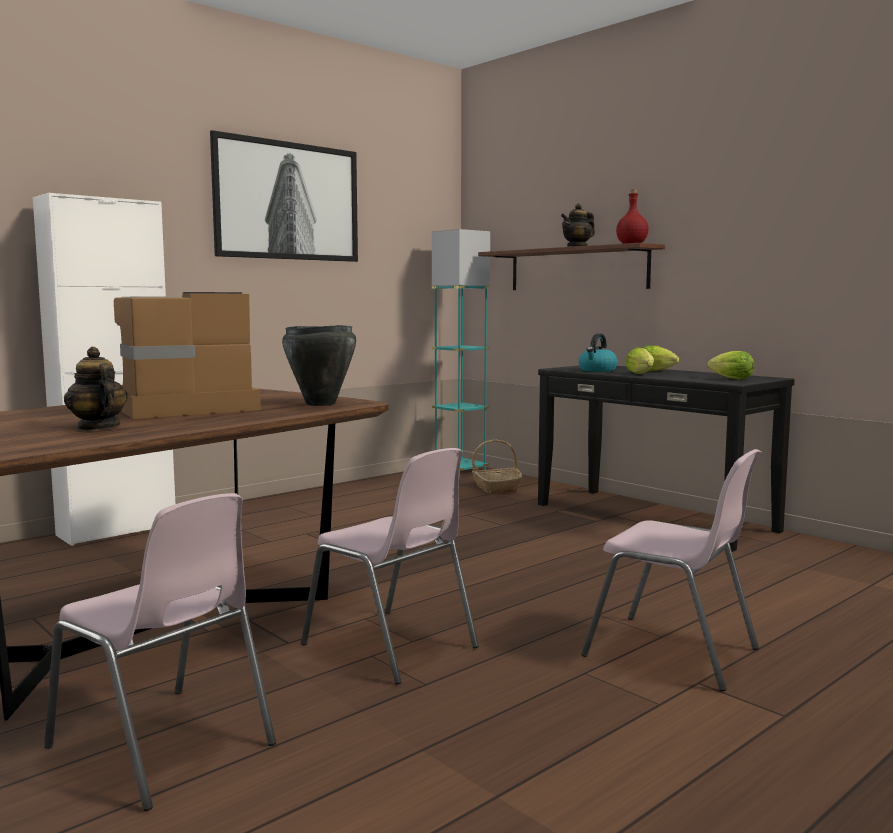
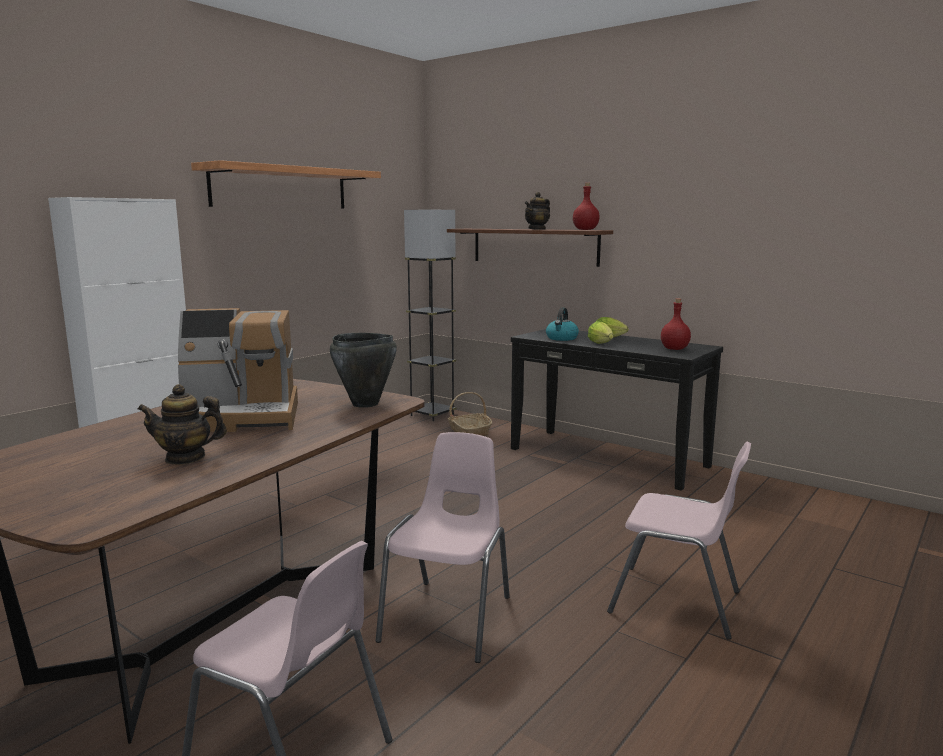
camera: 10 degrees left, 5 degrees up
teapot [64,347,128,431] -> teapot turned 45 degrees counterclockwise [137,384,227,465]
coffee machine [114,292,261,419] -> coffee machine turned 150 degrees counterclockwise [178,308,298,432]
picture [210,130,358,262] -> shelf [191,160,381,208]
pink chair [301,448,479,685] -> pink chair turned 105 degrees counterclockwise [376,432,510,663]
turquoise floor lamp [432,229,490,477] -> black floor lamp [404,209,456,421]
lettuce [707,351,754,379] -> red bottle [661,298,691,350]

